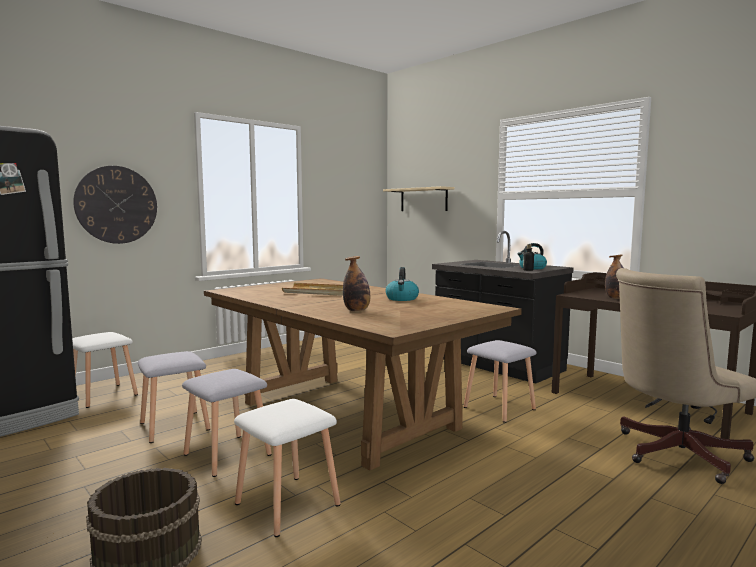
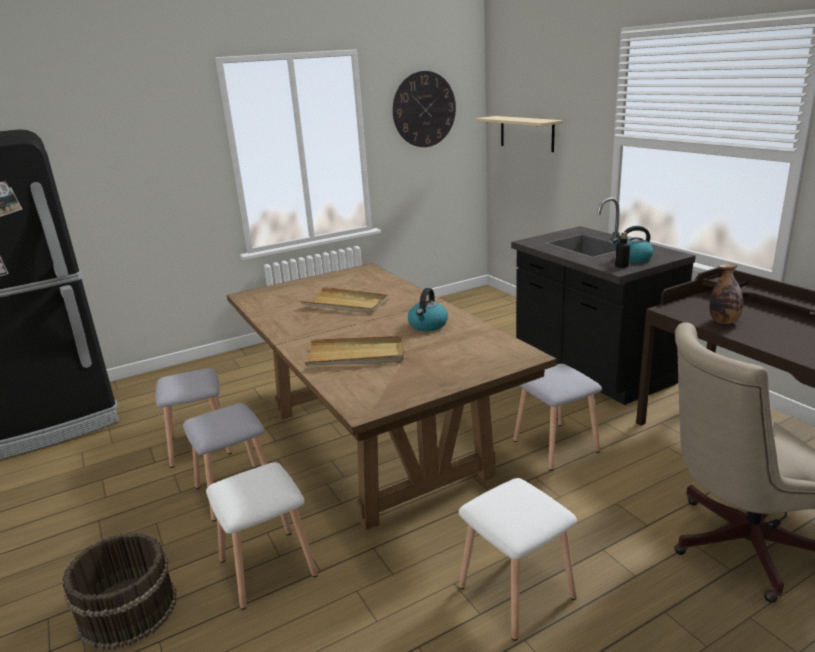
camera: 15 degrees right, 15 degrees up
white stool [72,332,138,408] -> white stool moved to [459,478,577,641]
wall clock [73,166,157,244] -> wall clock moved to [393,71,456,147]
bottle [343,256,370,311] -> beige tray [305,336,404,365]

